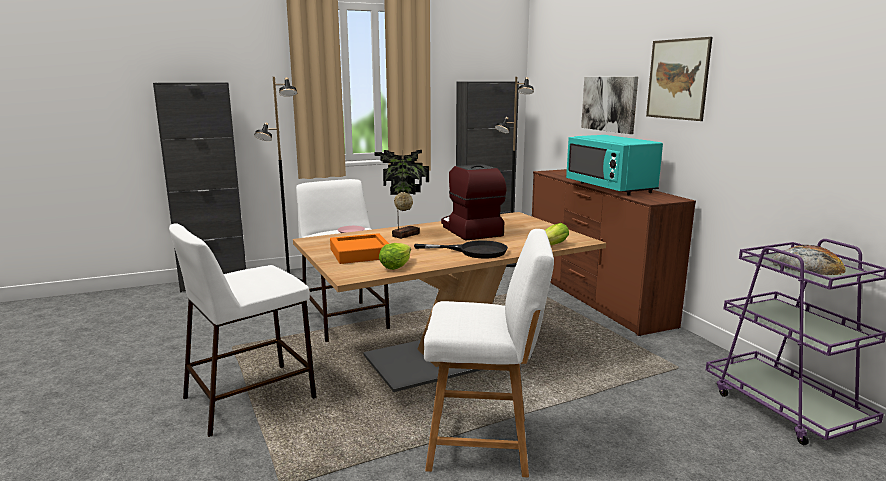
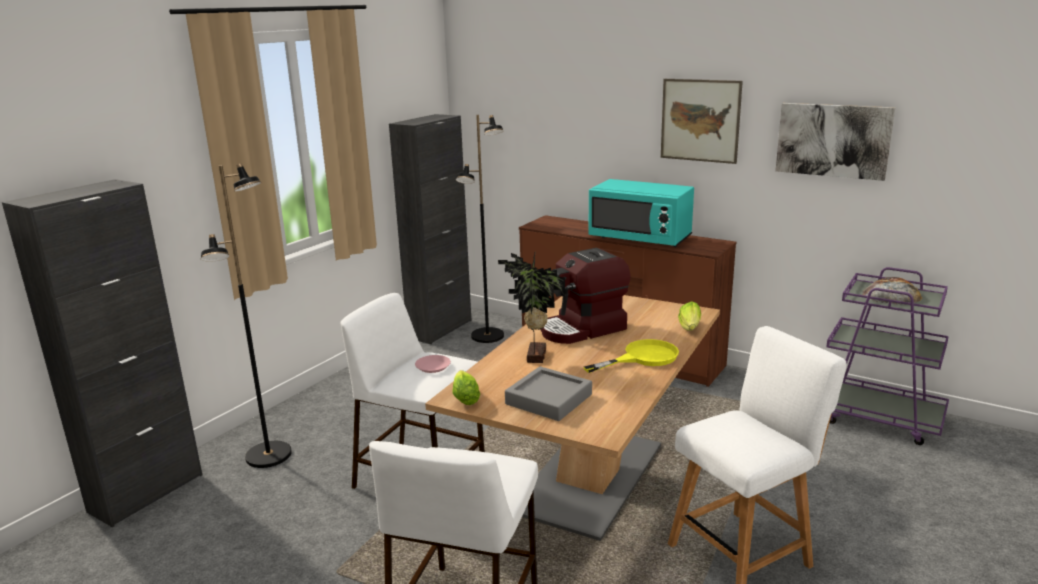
camera: 35 degrees left, 5 degrees up
orange tray [330,233,389,264] -> grey tray [505,366,592,421]
lettuce [379,243,411,270] -> lettuce moved to [452,370,480,405]
black frying pan [414,241,508,258] -> yellow frying pan [583,339,679,373]
coffee machine [441,164,506,241] -> coffee machine turned 60 degrees counterclockwise [541,248,630,344]
picture [581,77,638,134] -> picture moved to [775,103,896,181]

